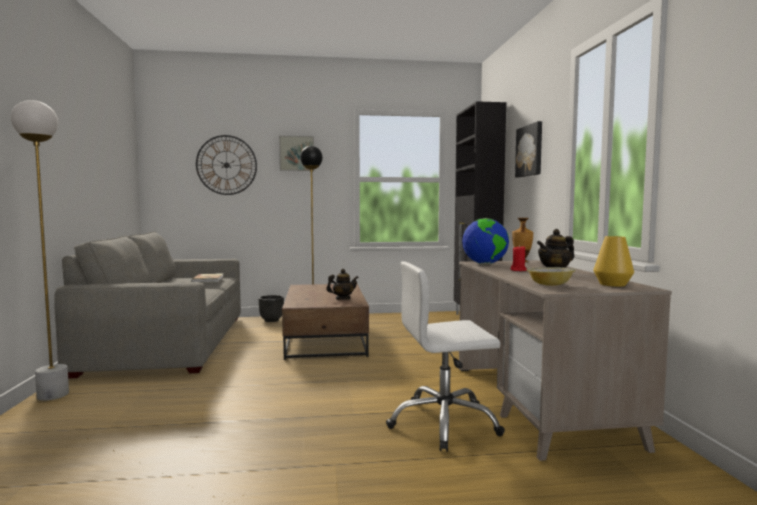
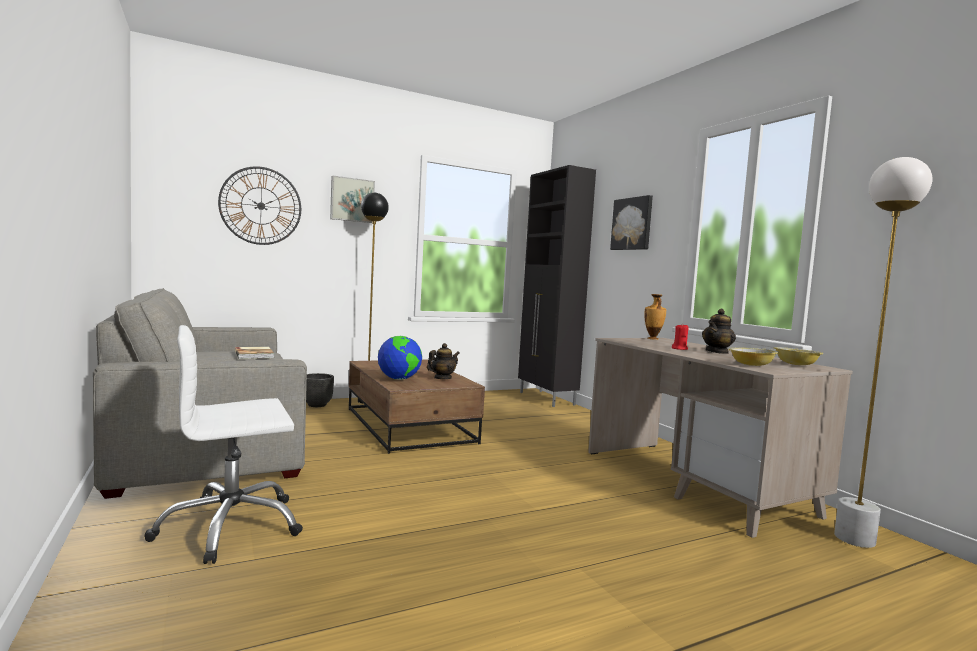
camera: 20 degrees left, 0 degrees up
white floor lamp [11,100,69,401] -> white floor lamp moved to [834,157,933,548]
white office chair [386,261,505,452] -> white office chair moved to [144,325,303,564]
globe [462,218,509,264] -> globe moved to [378,336,422,380]
yellow vase [594,236,634,287] -> bowl [774,347,823,365]

